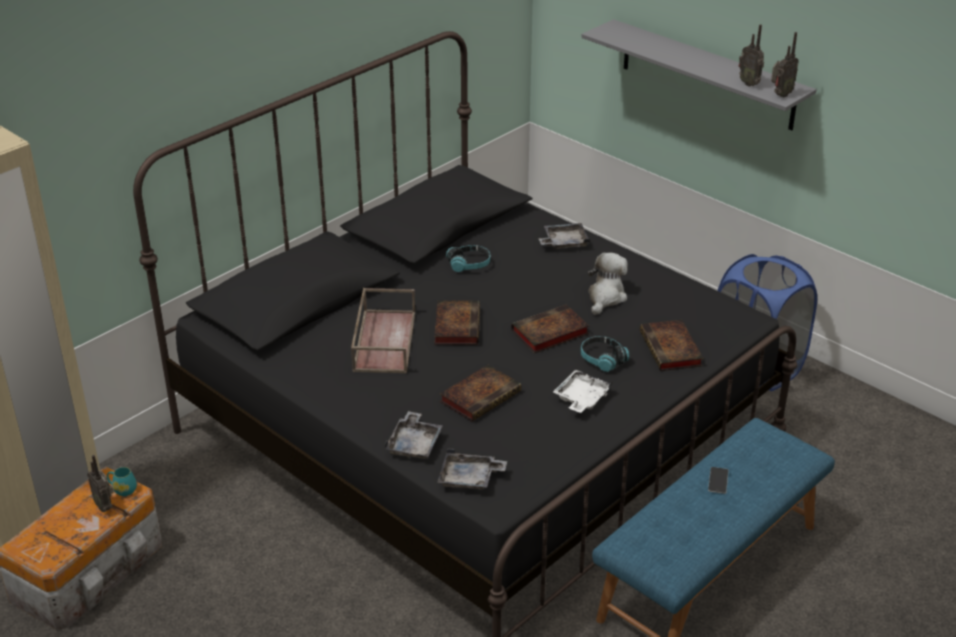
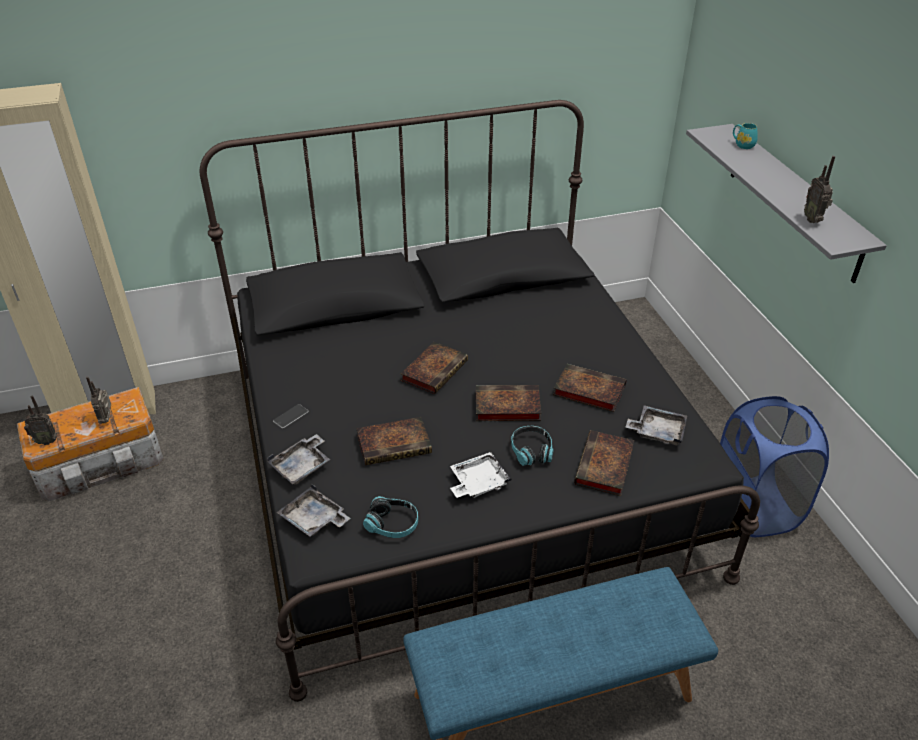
camera: 30 degrees right, 5 degrees up
turquoise mug [107,467,137,496] -> turquoise mug moved to [733,123,758,149]
brown tray [351,288,415,374] -> none
headphones [446,245,491,272] -> headphones moved to [363,496,418,538]
grey tray [538,223,590,249] -> grey tray moved to [625,405,687,445]
plush toy [588,252,628,315] -> book [553,364,626,412]
phone [708,467,729,494] -> phone moved to [273,404,309,428]
radio [771,32,799,97] -> radio moved to [24,396,57,445]

